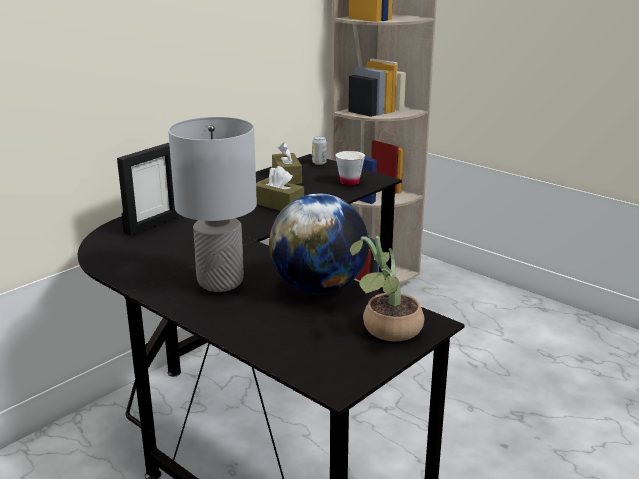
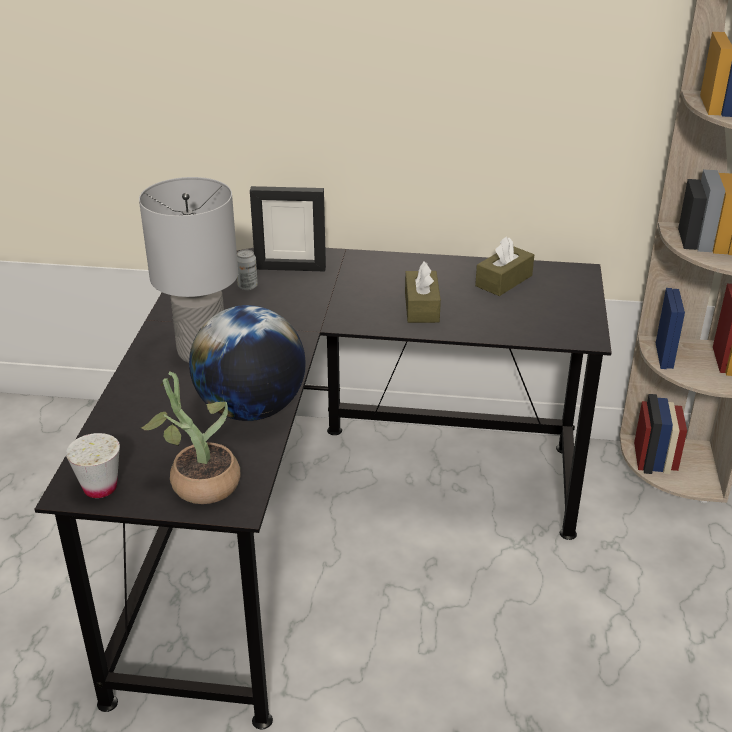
camera: 55 degrees right, 10 degrees up
can [312,136,327,165] -> can moved to [237,250,258,290]
white cup [335,151,365,185] -> white cup moved to [66,433,120,498]

